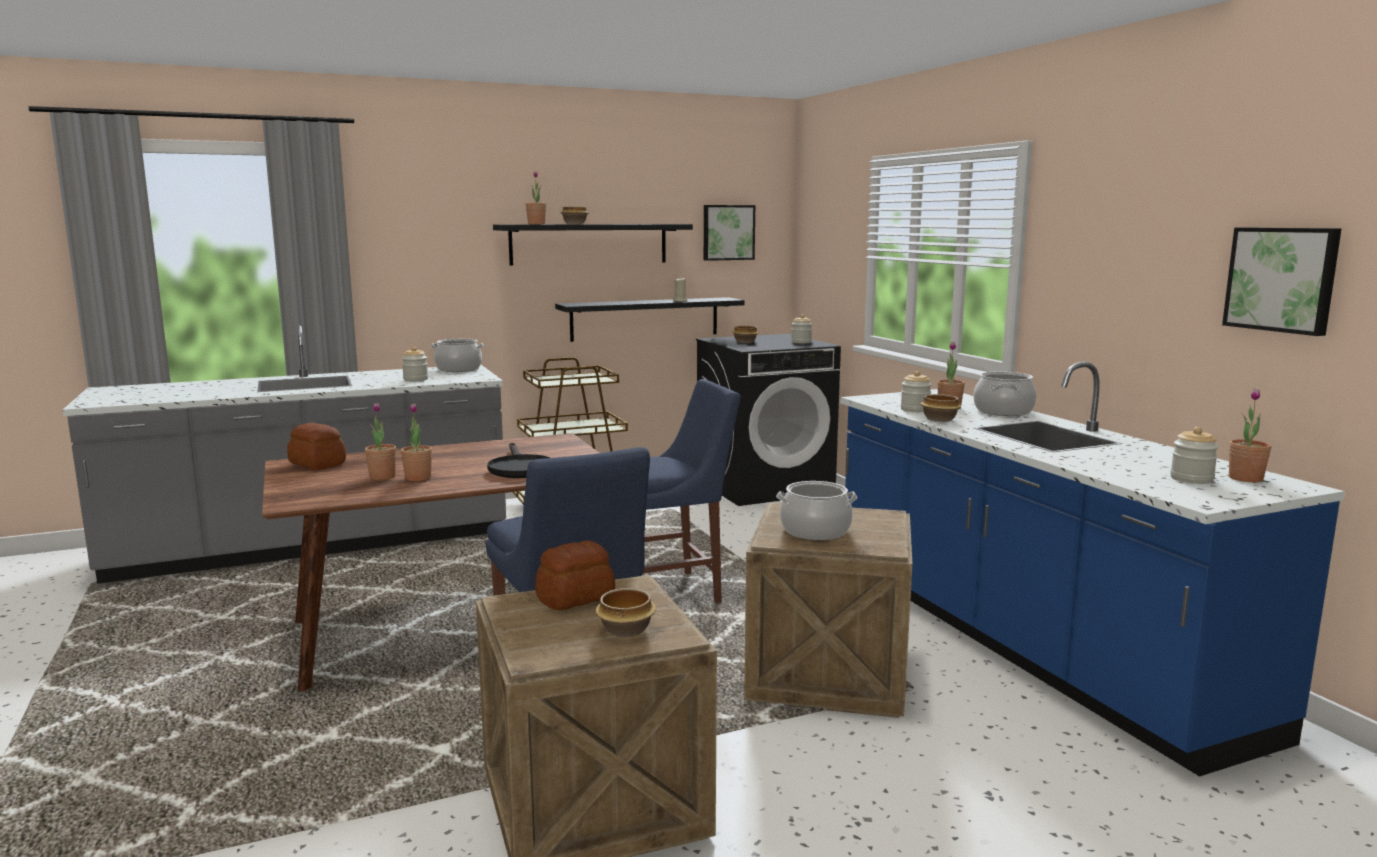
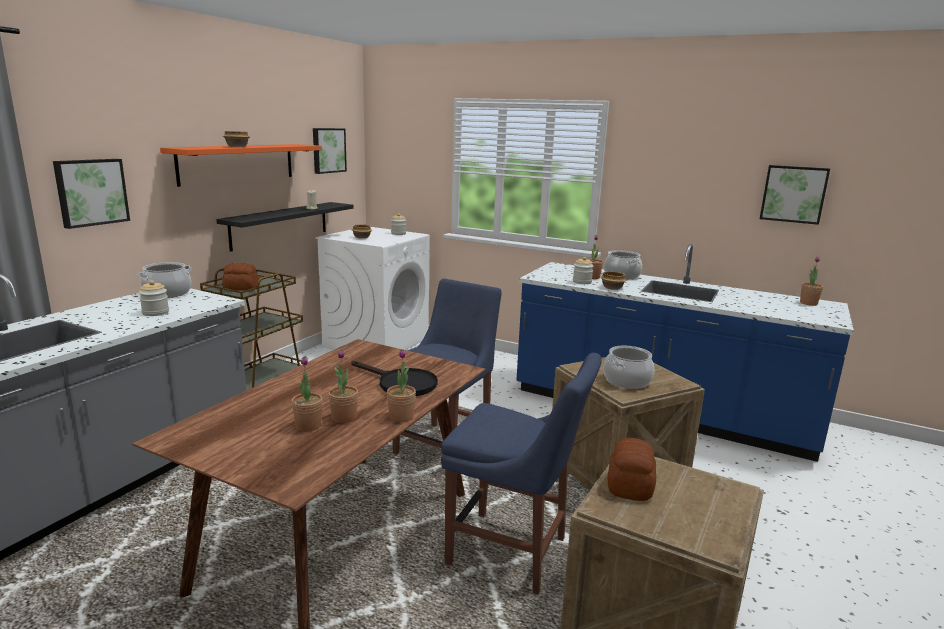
camera: 40 degrees left, 5 degrees up
bread [287,423,346,470] -> bread moved to [222,263,259,291]
black shelf [493,224,693,265] -> orange shelf [160,144,322,187]
potted plant [526,171,546,224] -> potted plant moved to [387,349,416,422]
bowl [596,588,656,637] -> none
black washing machine [696,334,841,506] -> white washing machine [315,227,430,350]
jar [1170,427,1219,484] -> none
none -> picture [53,159,130,229]

